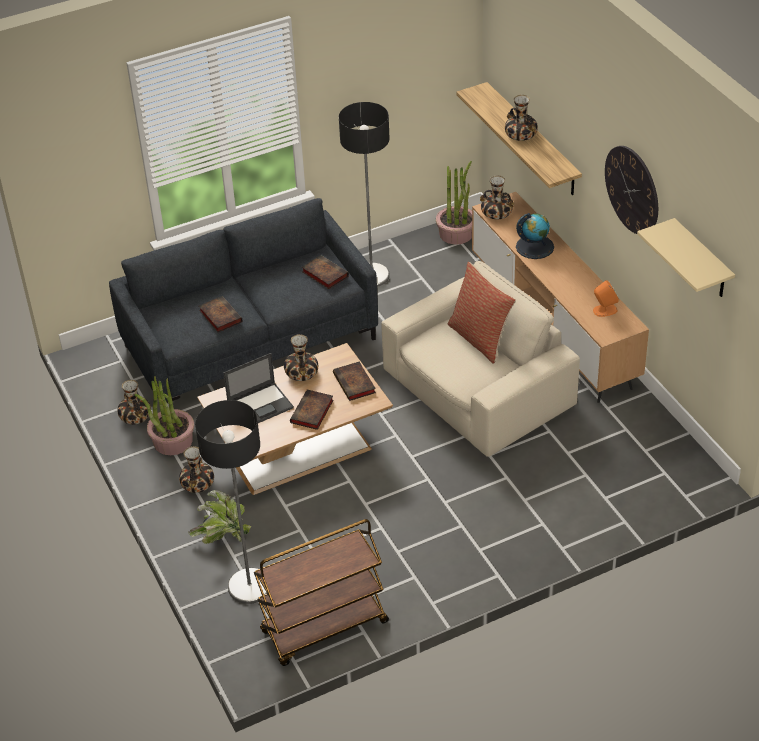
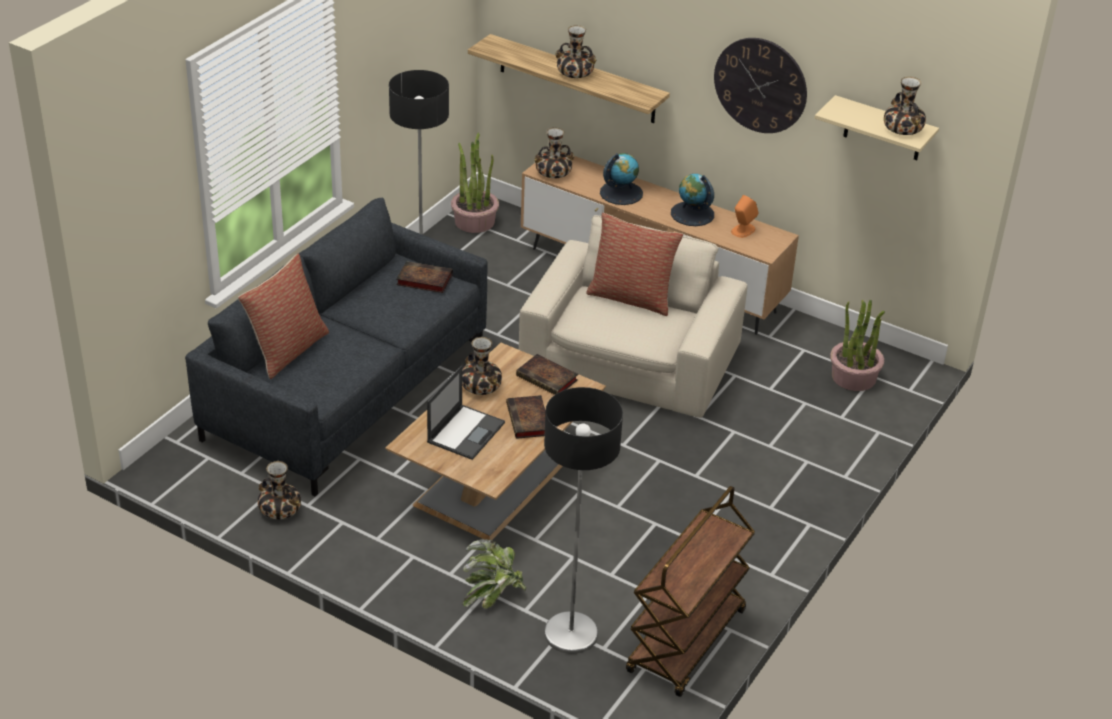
camera: 35 degrees left, 5 degrees down
potted plant [135,377,194,455] -> potted plant moved to [830,300,885,391]
vase [179,446,214,493] -> vase moved to [884,77,926,135]
book [199,296,242,332] -> none
none -> pillow [238,253,329,379]
none -> globe [671,174,714,226]

